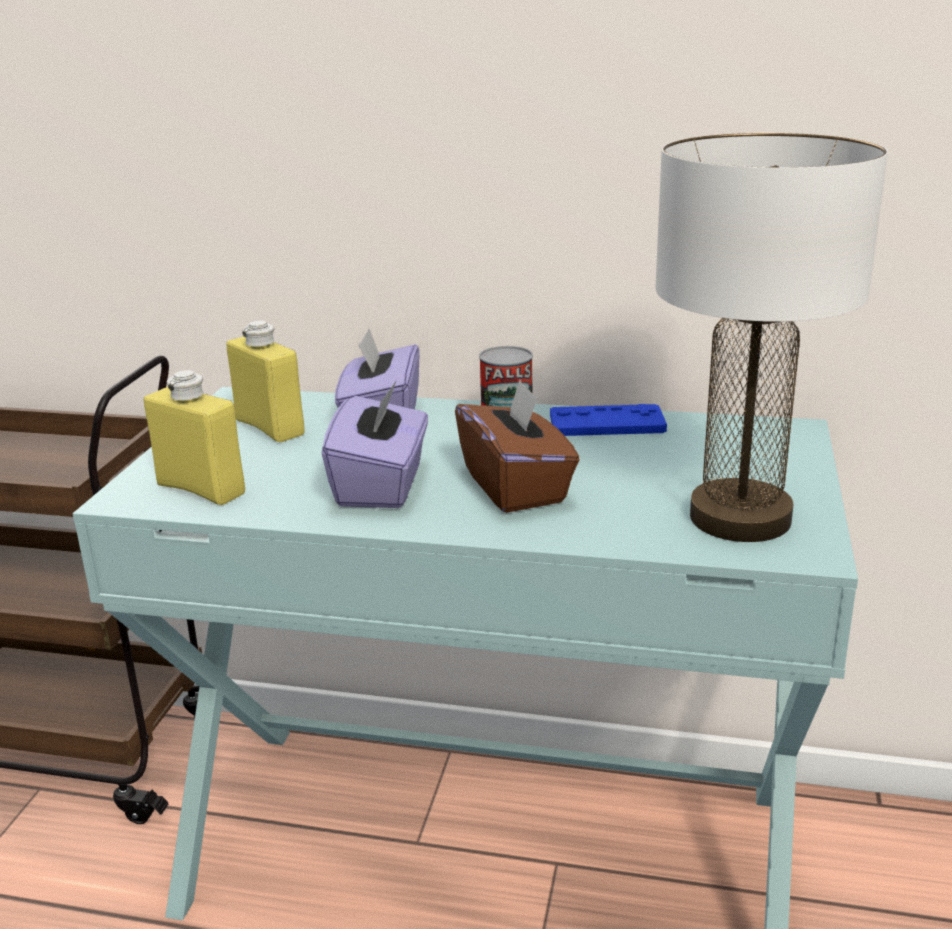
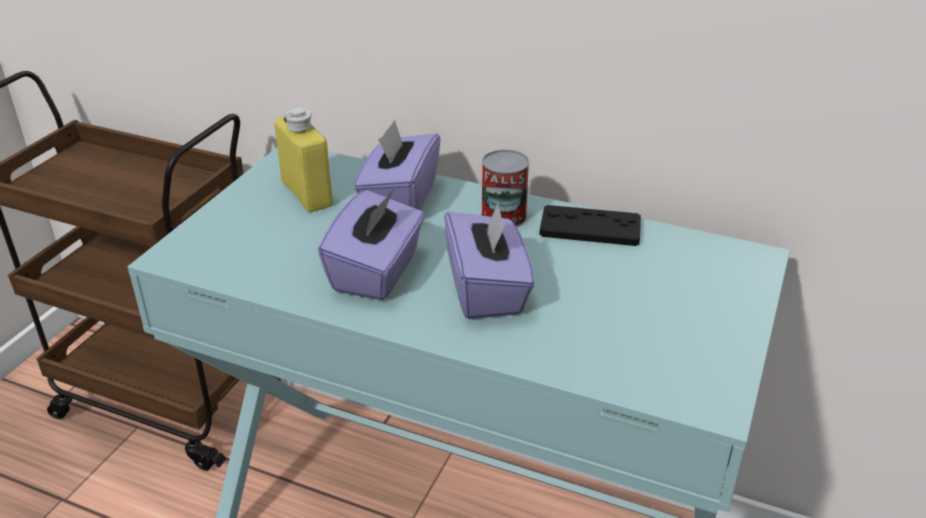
camera: 10 degrees right, 10 degrees up
yellow bottle [144,370,245,505] -> none
brown tissue box [455,380,580,513] -> purple tissue box [444,201,534,319]
blue game controller [550,404,667,436] -> black game controller [539,205,641,246]
table lamp [655,133,888,542] -> none

